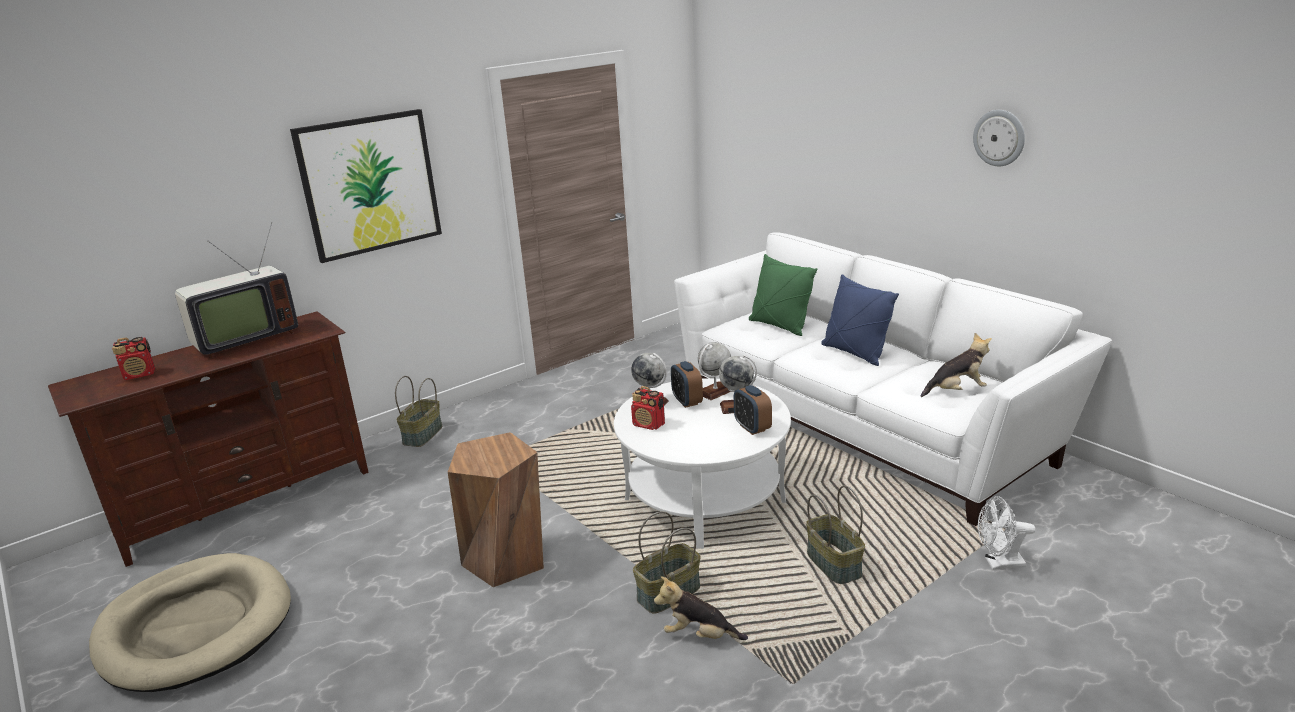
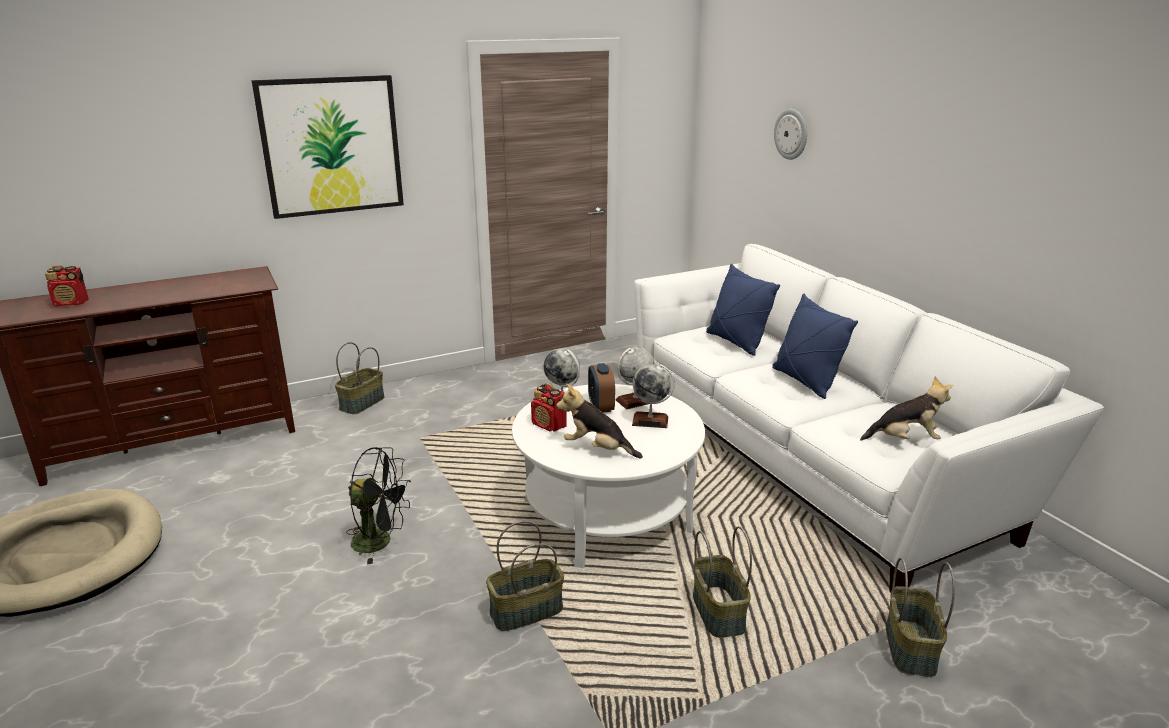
camera: 10 degrees right, 0 degrees up
television [175,222,298,358] -> none
brown stool [448,432,544,588] -> black fan [346,447,411,564]
plush toy [654,576,748,640] -> plush toy moved to [557,383,643,459]
alarm clock [734,385,772,435] -> none
green pillow [749,254,817,336] -> blue pillow [706,264,780,356]
wall clock [973,110,1025,166] -> wall clock moved to [774,109,807,160]
white fan [978,496,1035,570] -> basket [886,558,955,677]

